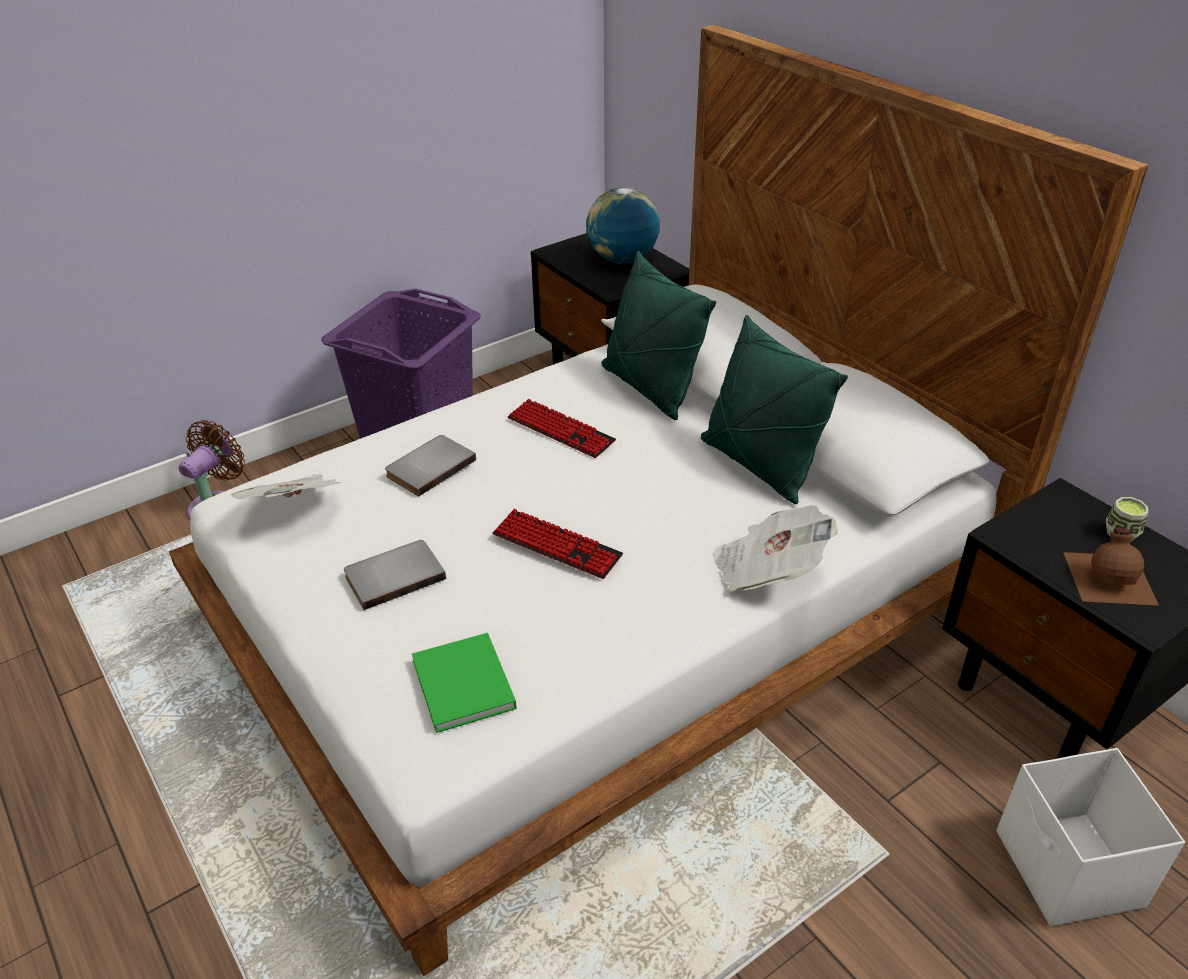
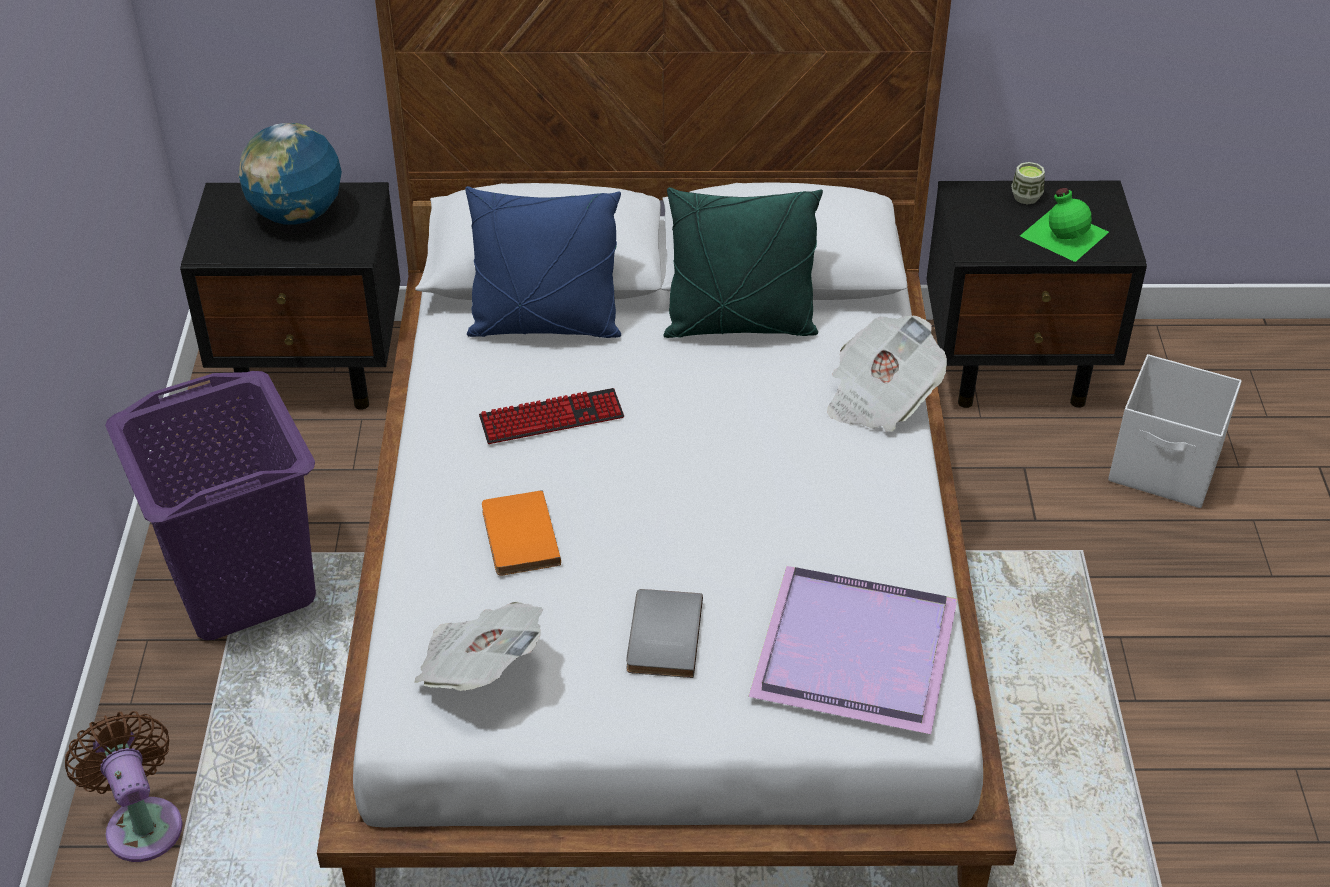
camera: 55 degrees left, 5 degrees up
grey book [385,435,476,497] -> orange book [482,490,561,576]
green book [412,633,517,733] -> purple tray [748,566,957,734]
keyboard [493,509,623,579] -> none
green pillow [601,251,716,420] -> blue pillow [465,186,621,338]
brown bottle [1063,528,1159,606] -> green bottle [1020,188,1109,262]

